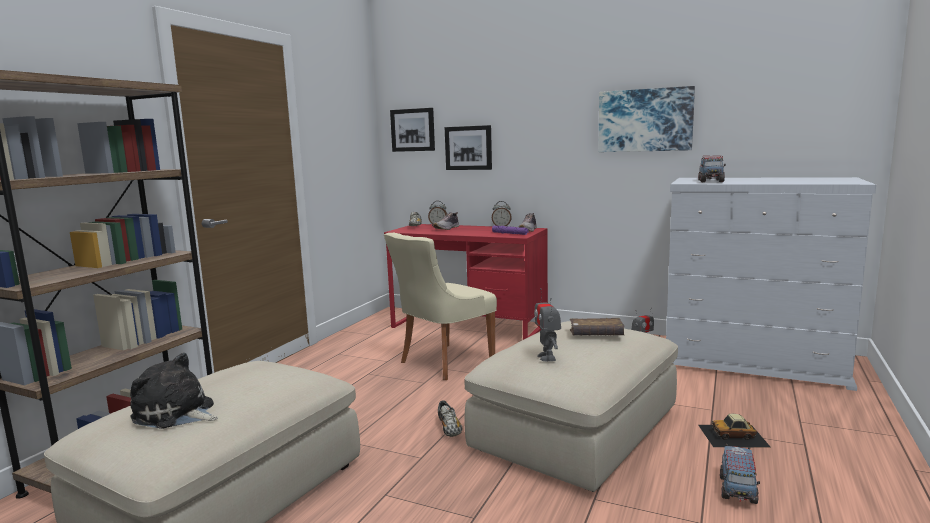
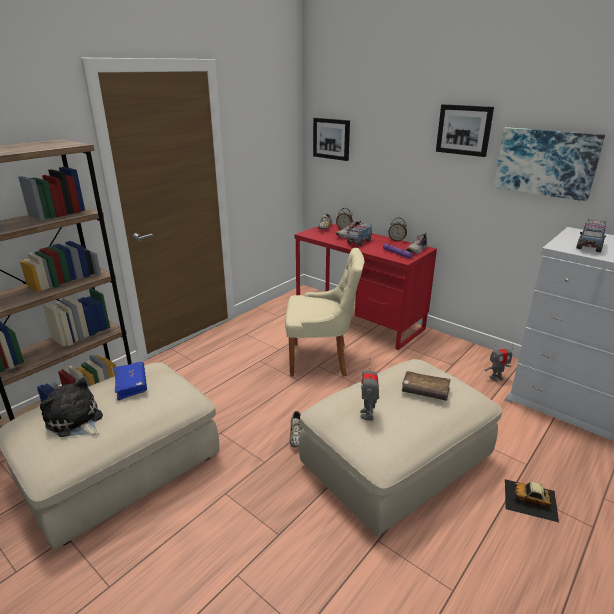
camera: 15 degrees right, 15 degrees up
beige chair [384,233,497,380] -> beige chair turned 150 degrees counterclockwise [285,248,364,377]
picture [445,125,492,170] -> picture moved to [436,104,494,157]
toy truck [720,444,760,504] -> toy truck moved to [347,223,372,246]
none -> blue book [114,362,147,400]

